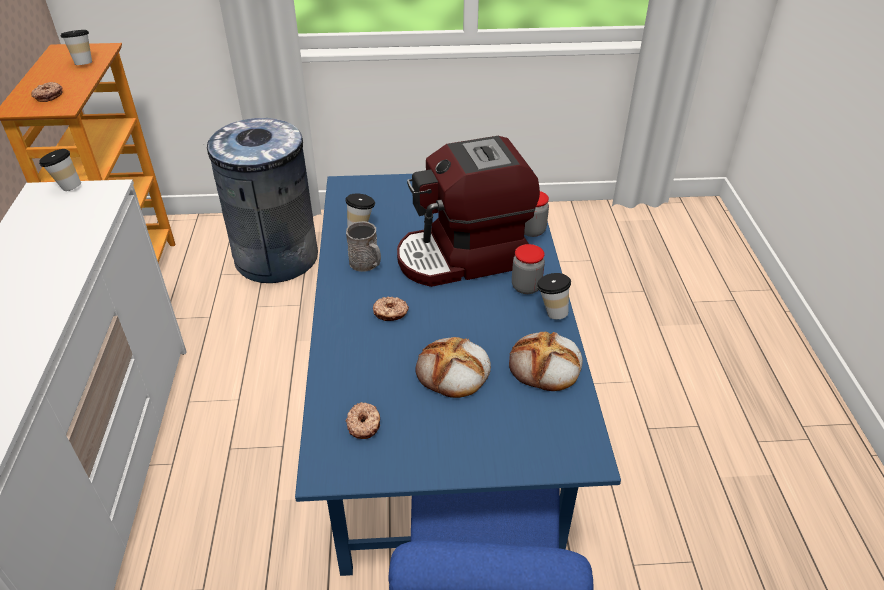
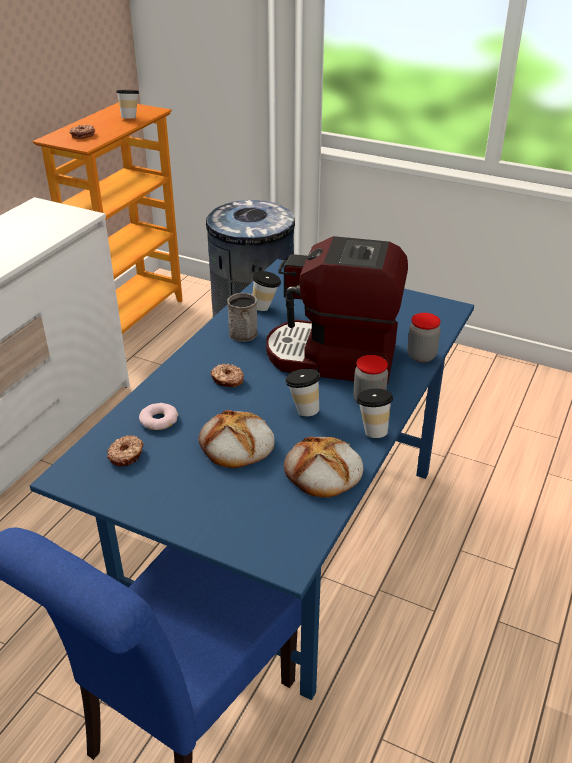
camera: 30 degrees right, 5 degrees down
cup [39,149,81,191] -> cup moved to [285,369,320,417]
none -> donut [139,403,178,430]

